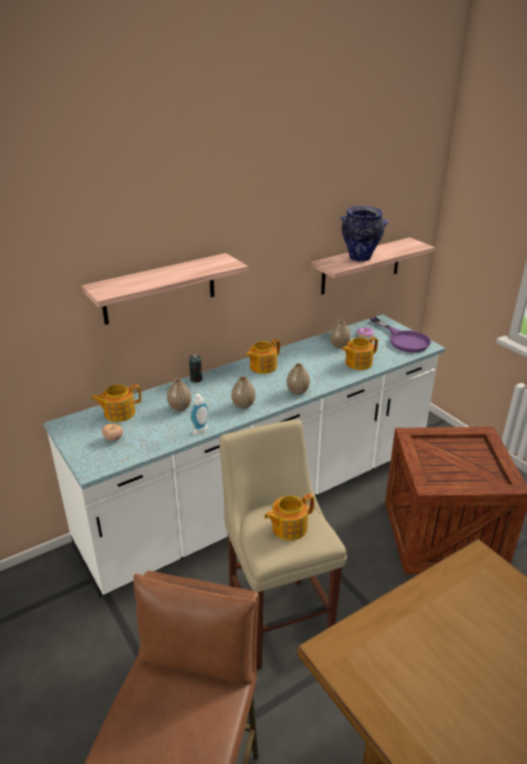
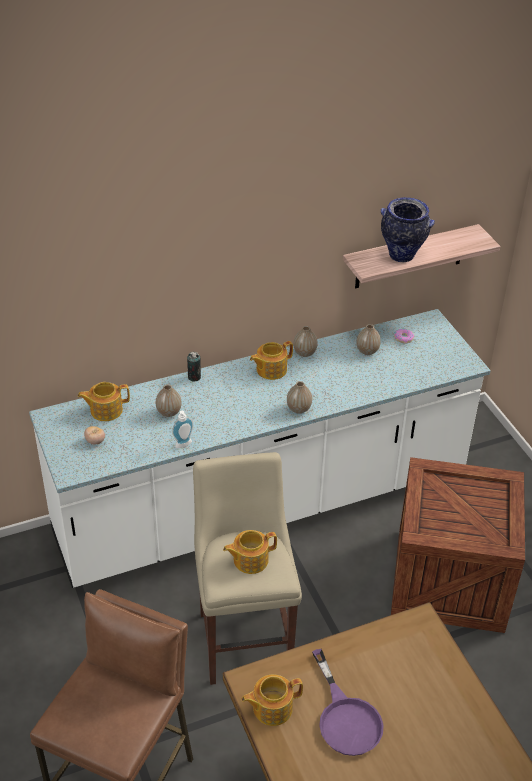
camera: 10 degrees right, 10 degrees up
shelf [81,253,248,325] -> none
vase [231,376,256,409] -> vase moved to [293,326,318,357]
teapot [342,337,378,370] -> teapot moved to [241,675,303,726]
purple frying pan [370,317,431,353] -> purple frying pan moved to [312,649,384,756]

